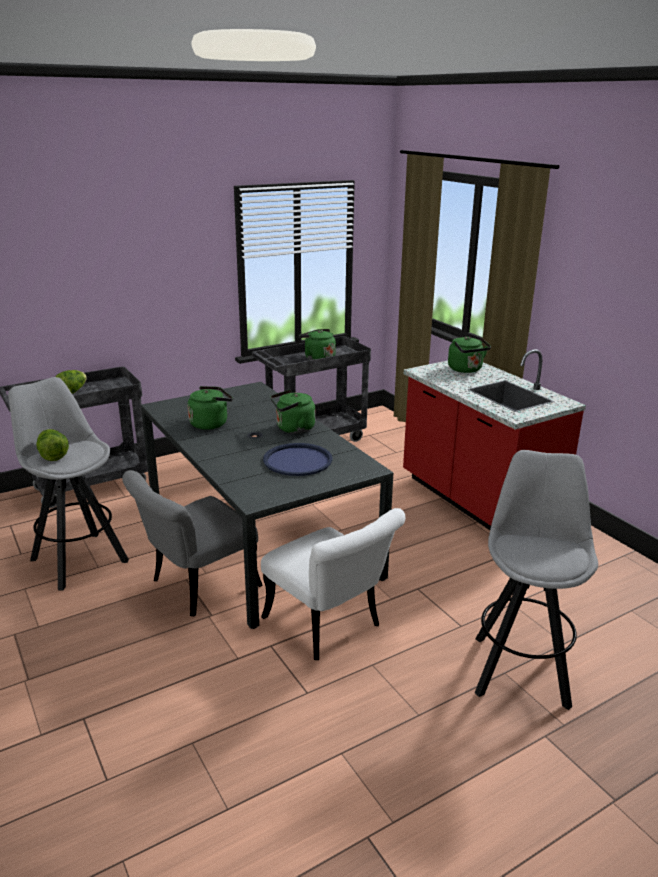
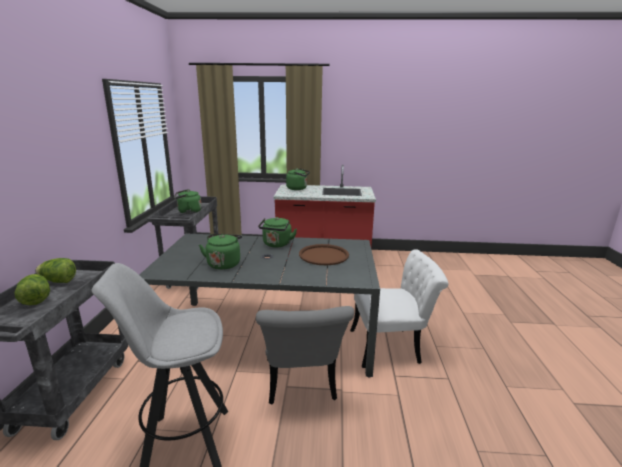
camera: 55 degrees left, 5 degrees down
lettuce [36,429,69,461] -> lettuce moved to [35,258,76,283]
blue tray [263,443,333,476] -> brown tray [299,244,349,265]
grey stool [475,450,598,710] -> none

